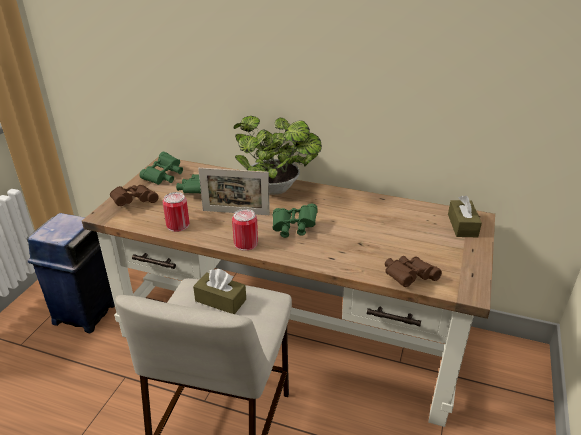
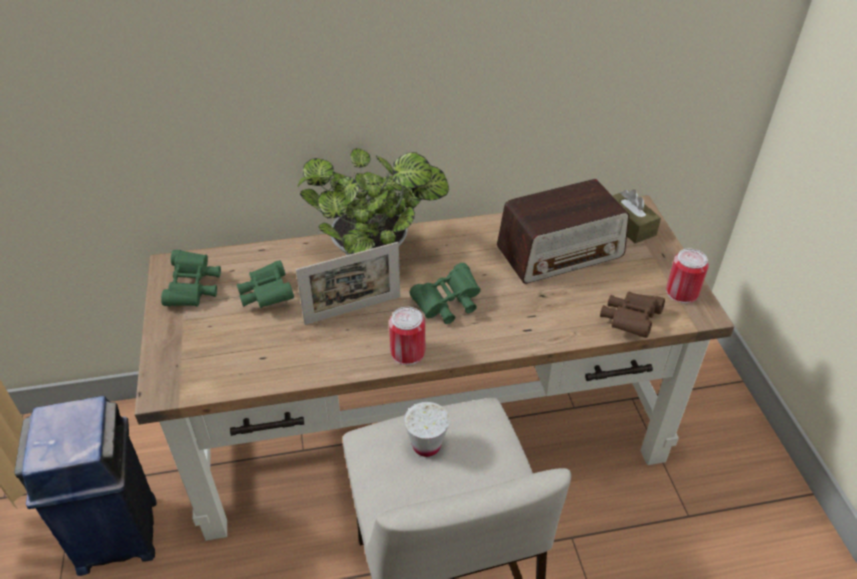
camera: 30 degrees left, 10 degrees up
brown binoculars [110,185,159,206] -> none
can [163,192,189,232] -> can moved to [666,249,709,304]
brown tissue box [193,269,246,314] -> white cup [404,402,450,457]
none -> radio [497,179,629,284]

